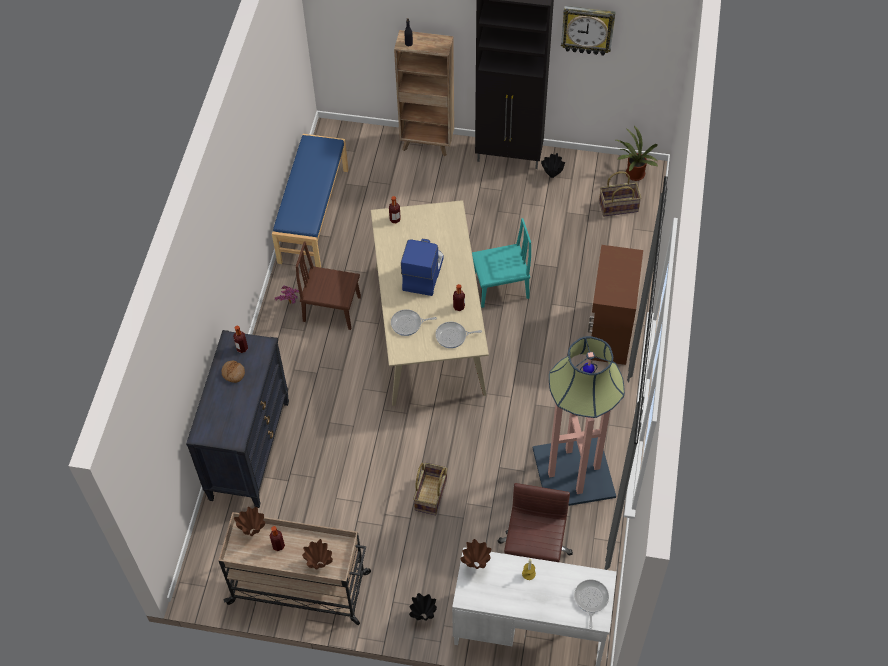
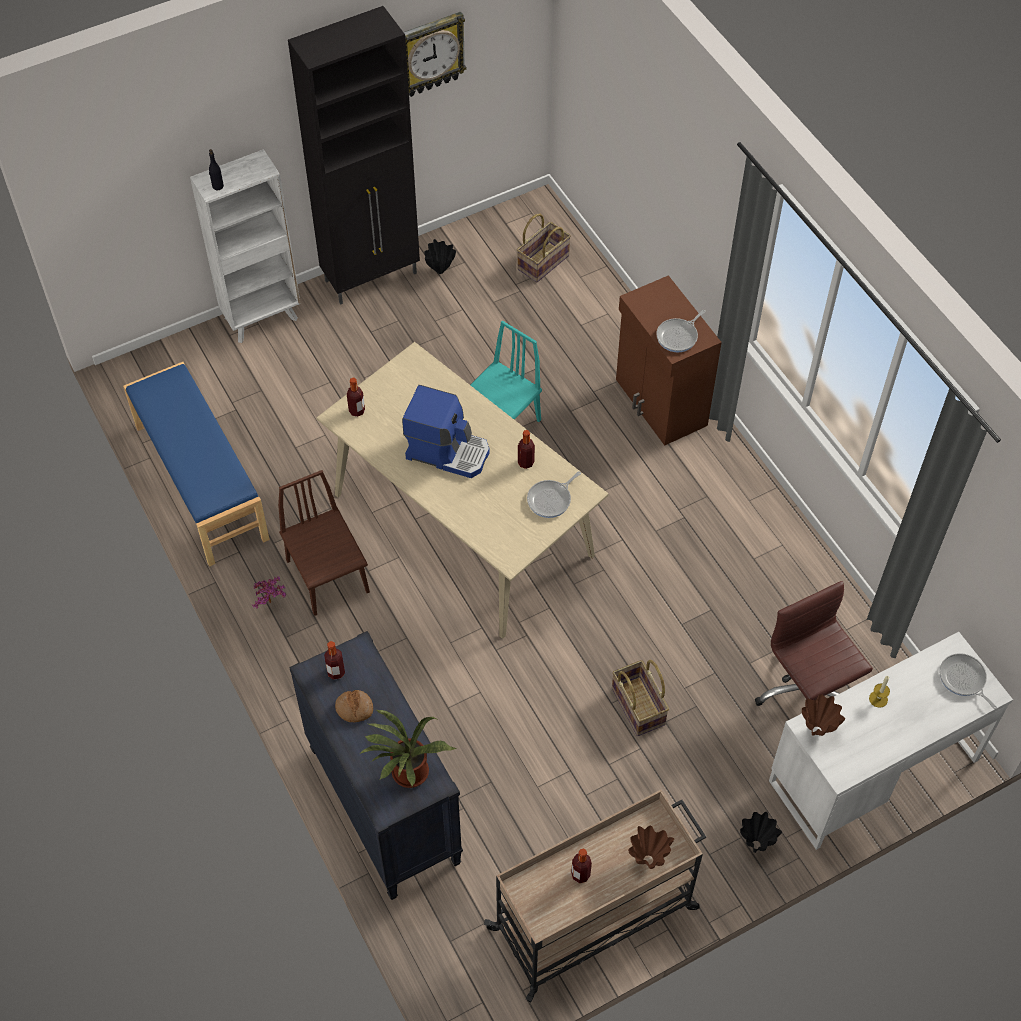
camera: 40 degrees left, 0 degrees up
brown vase [234,507,265,536] -> none
brown chair [296,242,361,330] -> brown chair turned 90 degrees clockwise [278,470,370,616]
frying pan [391,309,437,336] -> frying pan moved to [656,310,705,352]
brown bookcase [394,30,454,156] -> white bookcase [190,149,301,343]
coffee machine [401,239,444,296] -> coffee machine turned 135 degrees clockwise [402,385,490,478]
floor lamp [533,336,625,506] -> none
potted plant [616,126,658,181] -> potted plant moved to [360,710,456,788]

